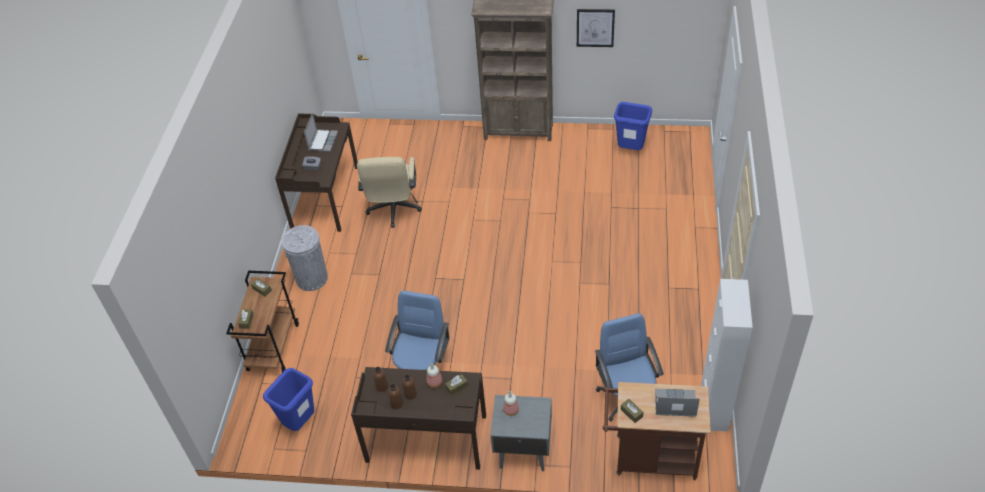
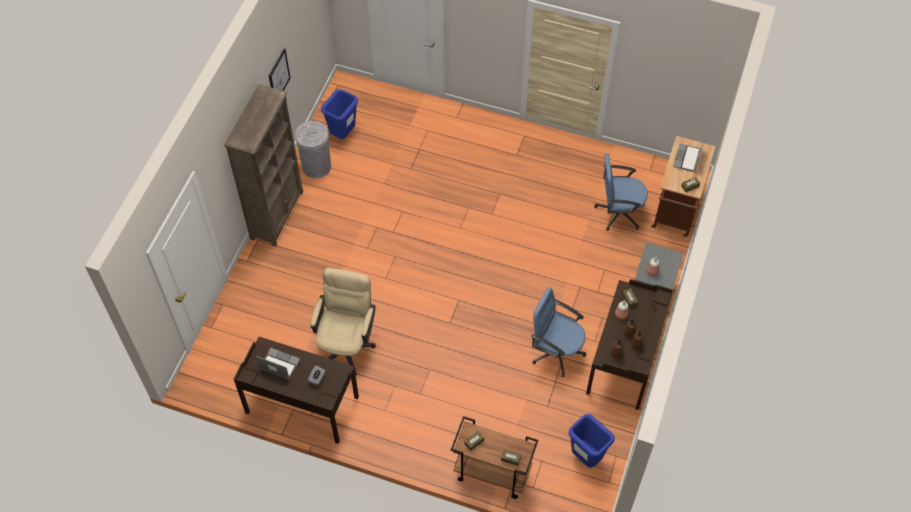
camera: 80 degrees left, 10 degrees up
grey trash can [281,225,328,291] -> grey trash can moved to [295,121,331,178]
beige office chair [357,157,422,228] -> beige office chair turned 90 degrees counterclockwise [311,268,376,375]
white cabinet [701,279,753,432] -> none

